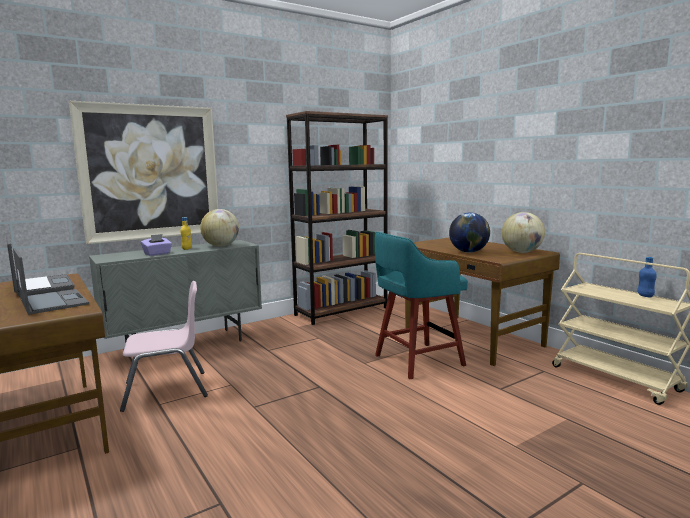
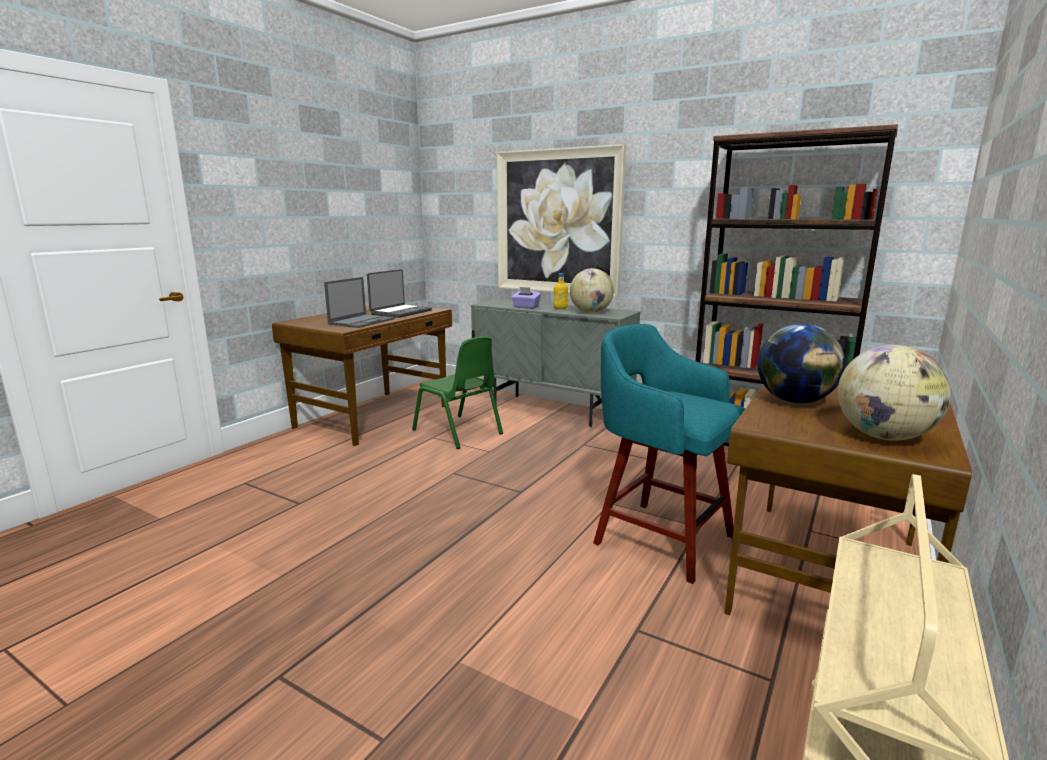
camera: 65 degrees right, 5 degrees up
pink chair [120,281,208,412] -> green chair [412,336,503,449]
blue bottle [637,257,657,298] -> none

